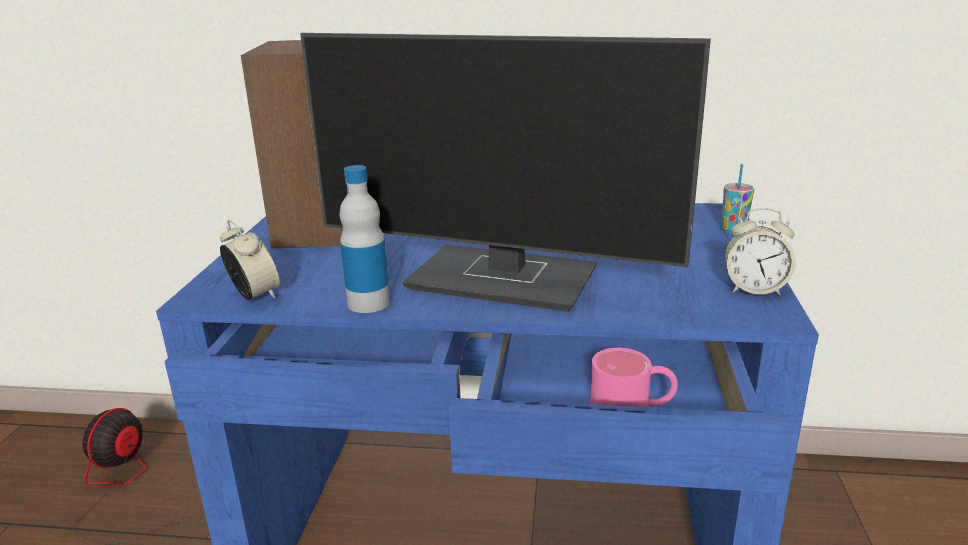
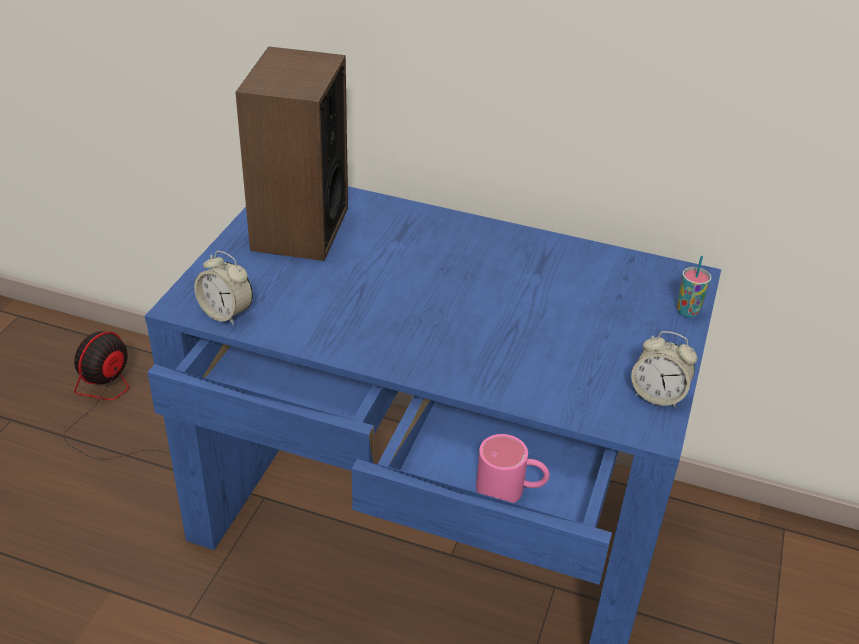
camera: 10 degrees right, 15 degrees up
alarm clock [220,220,280,300] -> alarm clock turned 150 degrees clockwise [194,251,253,325]
monitor [300,33,711,312] -> none
bottle [339,165,390,313] -> none

